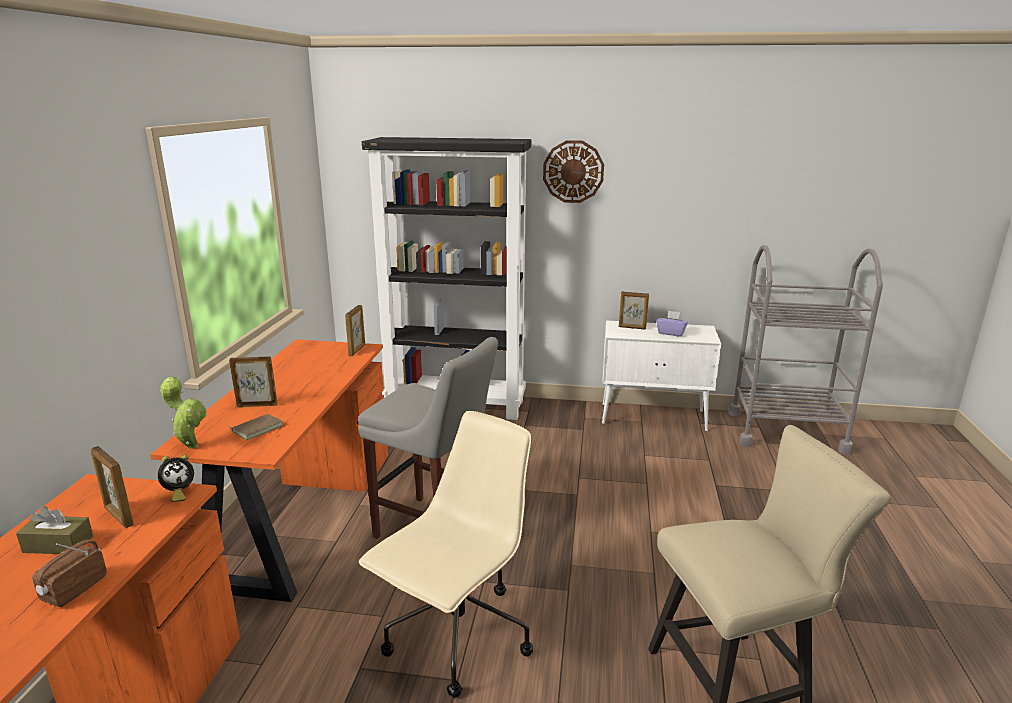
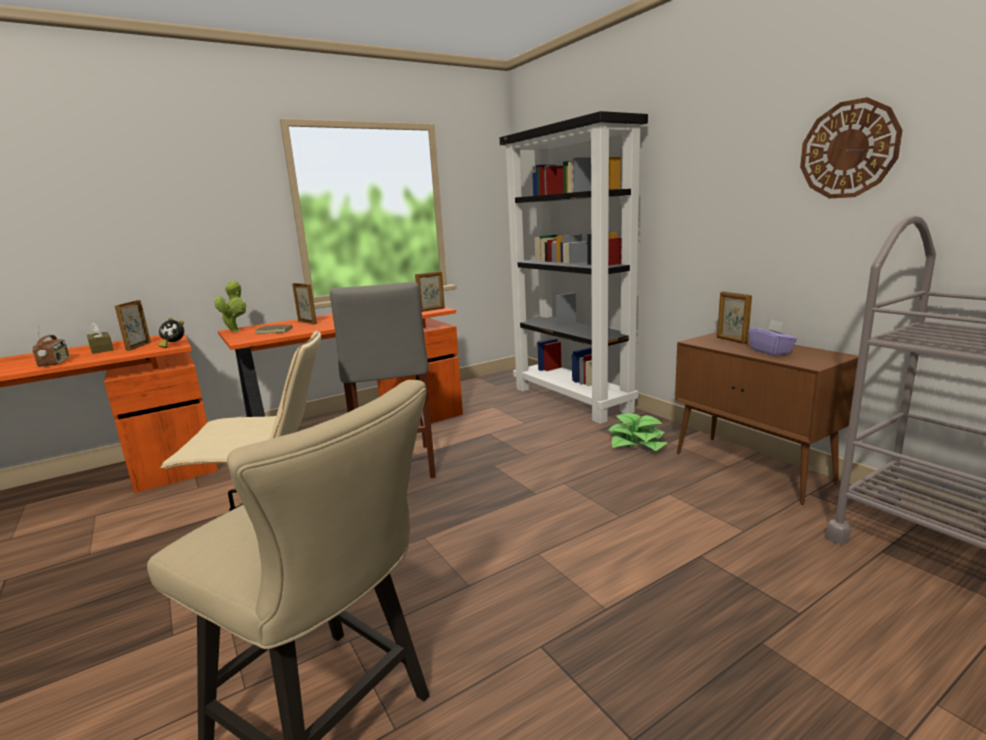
camera: 50 degrees right, 5 degrees down
radio [32,539,107,607] -> radio turned 90 degrees clockwise [32,325,69,367]
wall clock [543,140,604,203] -> wall clock moved to [800,97,902,198]
white cabinet [602,321,721,432] -> brown cabinet [675,332,858,505]
none -> potted plant [608,413,668,451]

